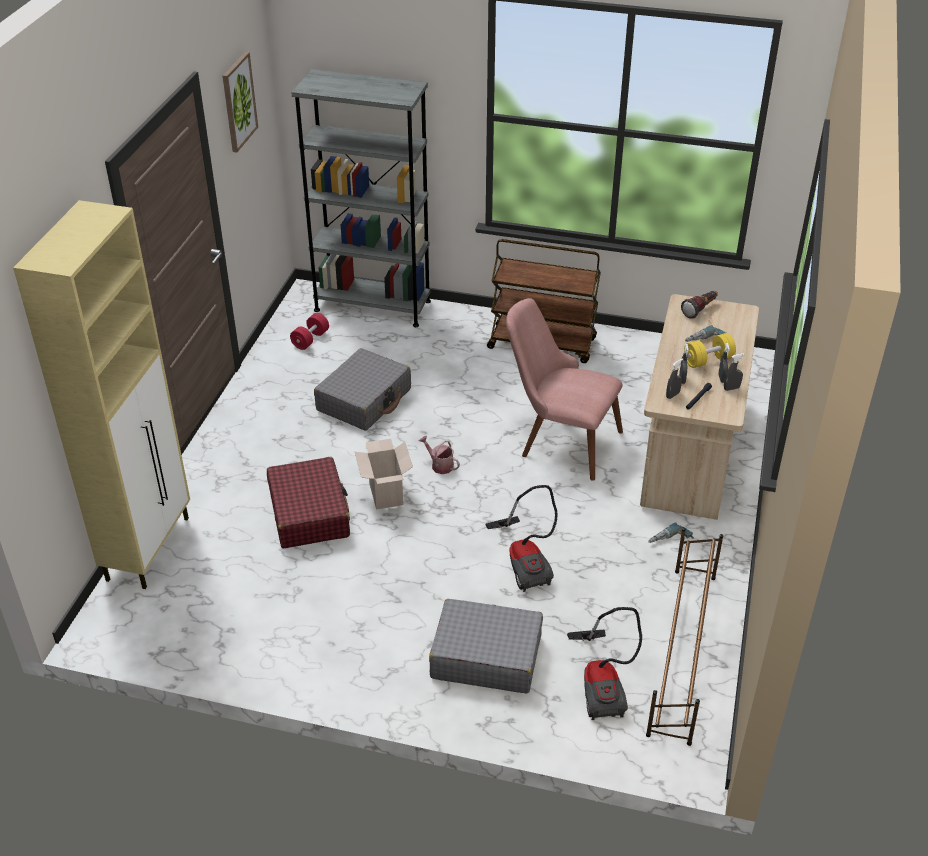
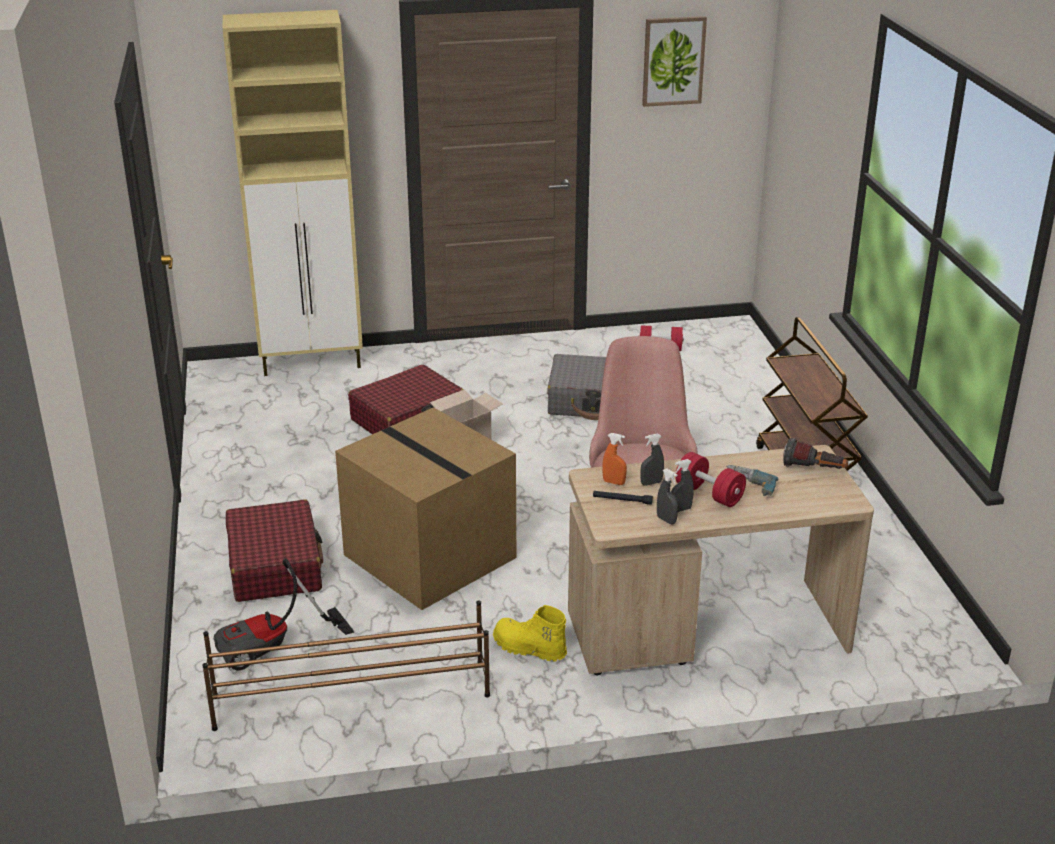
camera: 65 degrees right, 10 degrees down
grey bookcase [291,69,431,327] -> none
watering can [419,436,460,474] -> none
grey suitcase [429,599,543,693] -> red suitcase [226,499,323,602]
vacuum cleaner [485,485,557,592] -> cardboard box [335,407,516,610]
power drill [649,523,694,543] -> yellow boot [493,605,567,662]
grey spray bottle [666,359,683,399] -> orange spray bottle [602,433,627,485]
yellow dumbbell [684,333,736,368] -> red dumbbell [675,452,746,507]

